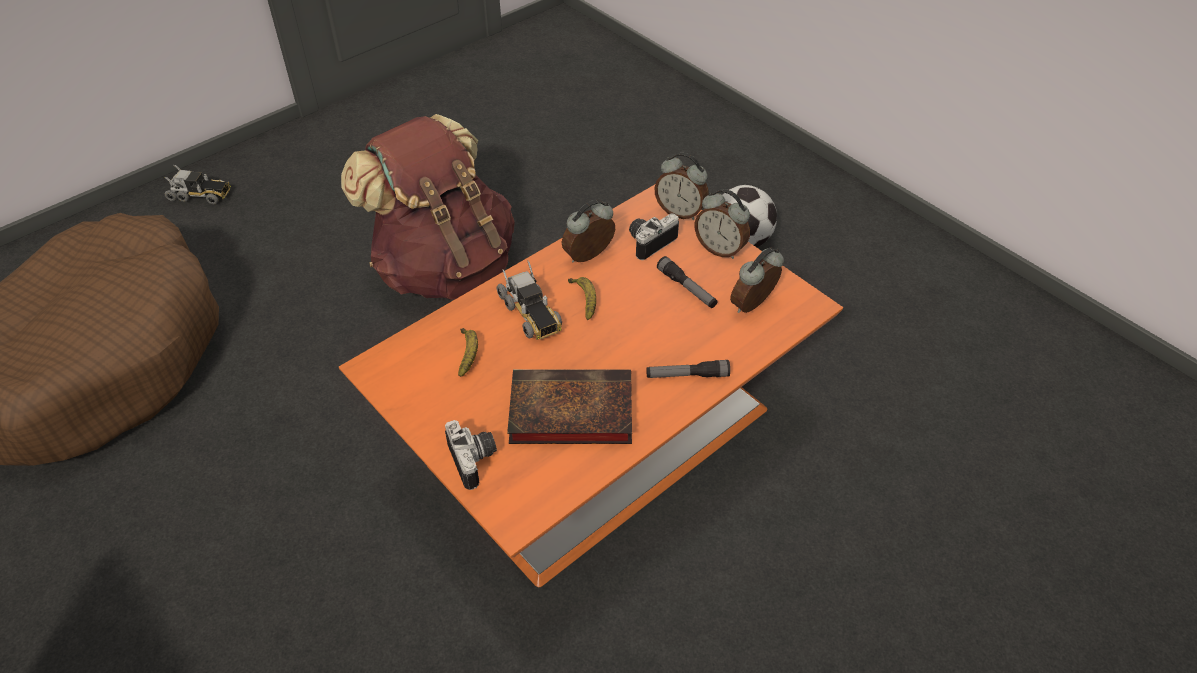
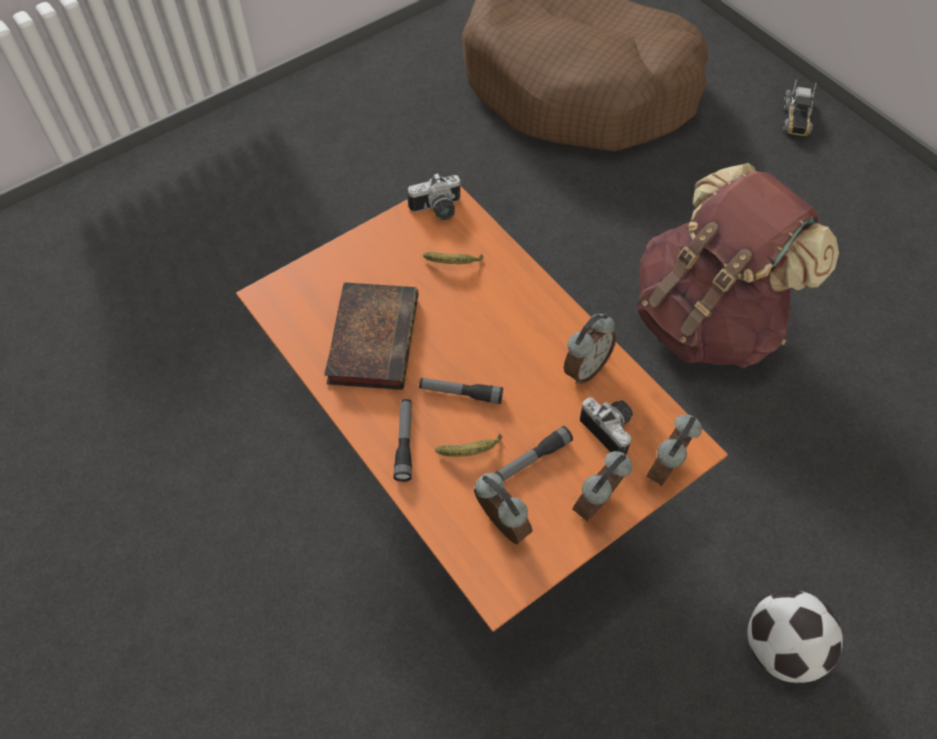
camera: 95 degrees right, 10 degrees up
camera [445,420,497,490] -> camera moved to [407,173,460,220]
toy truck [497,260,562,340] -> none
alarm clock [562,200,615,263] -> alarm clock turned 75 degrees clockwise [564,313,617,384]
banana [568,277,596,320] -> banana moved to [435,434,502,457]
none -> flashlight [419,378,503,404]

